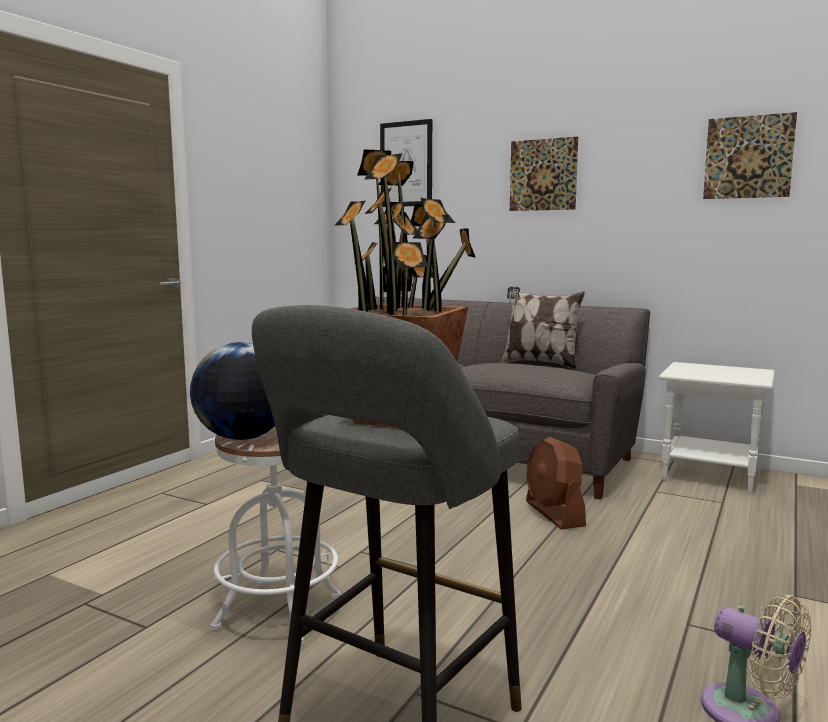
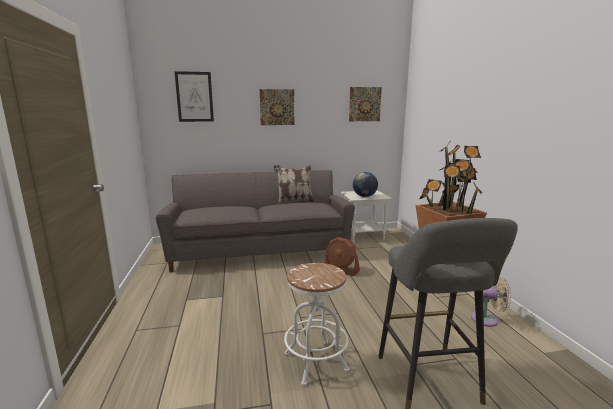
camera: 40 degrees left, 5 degrees up
globe [190,342,275,440] -> globe moved to [353,172,378,197]

